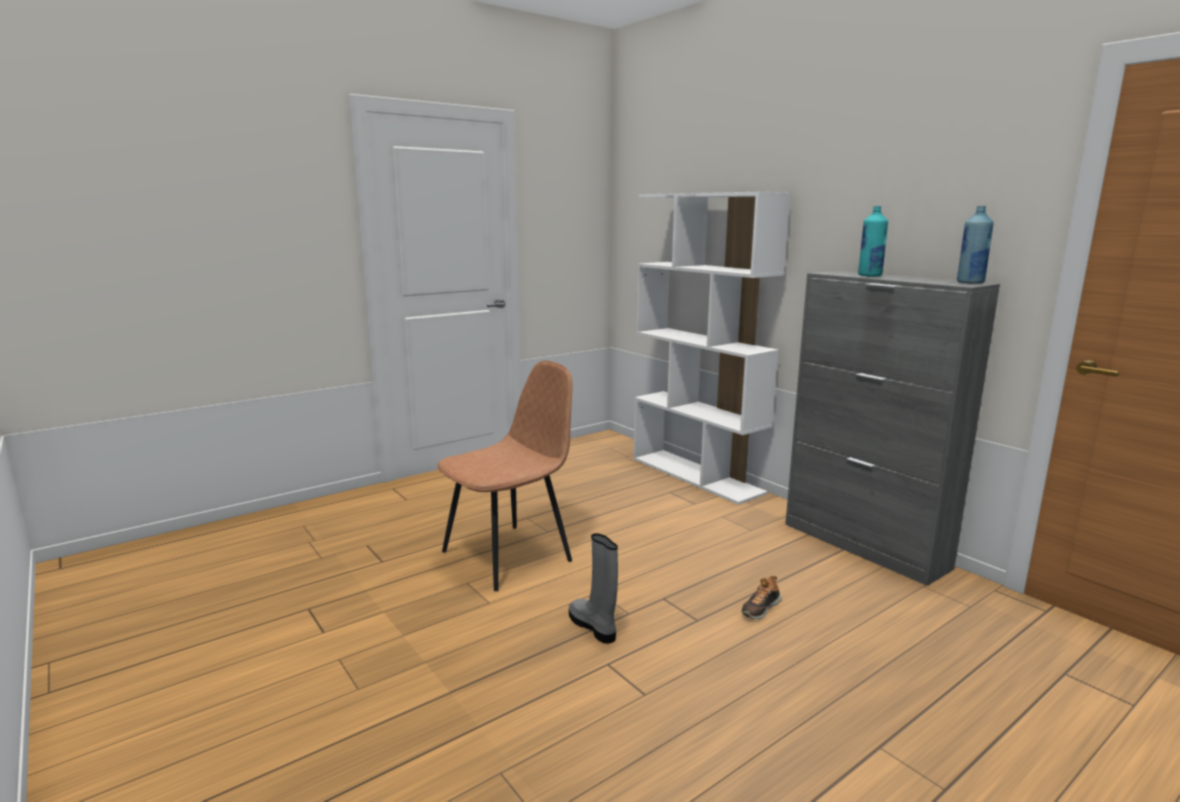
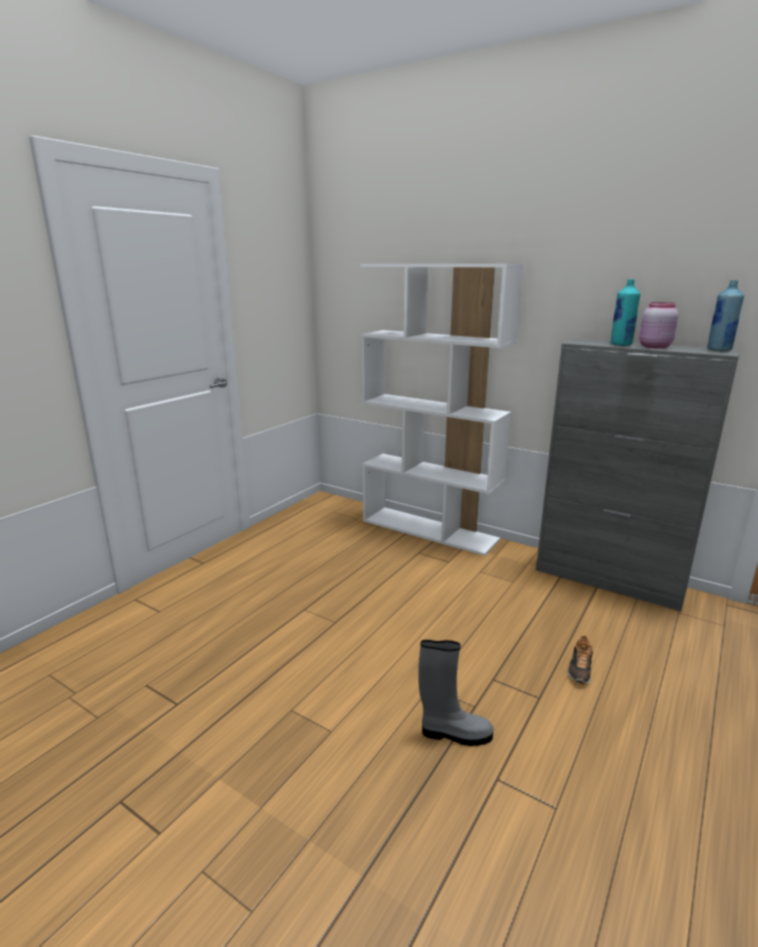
camera: 20 degrees left, 5 degrees up
brown chair [437,361,573,591] -> none
grey boot [569,533,618,644] -> grey boot turned 150 degrees clockwise [418,640,493,746]
none -> pink jar [639,302,678,349]

